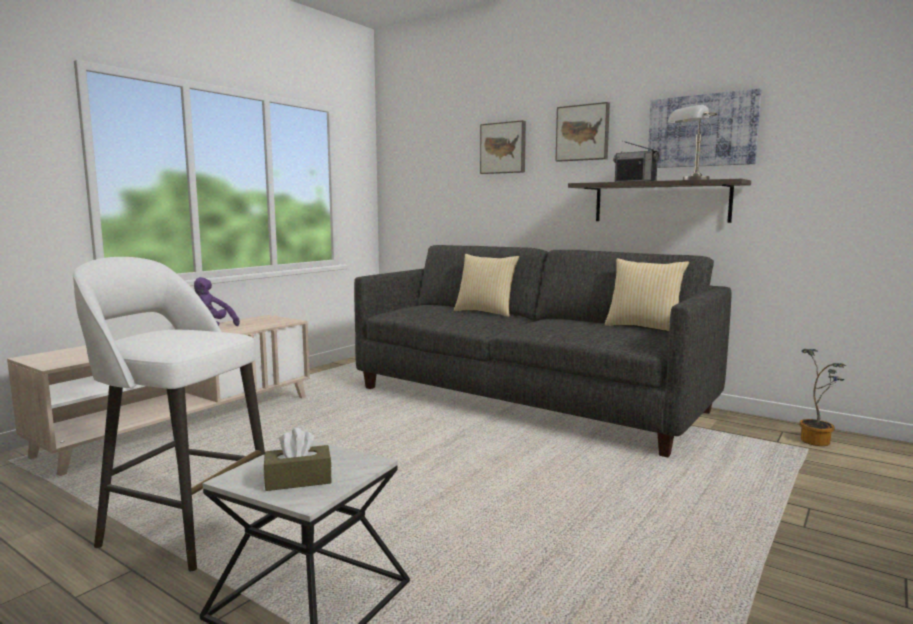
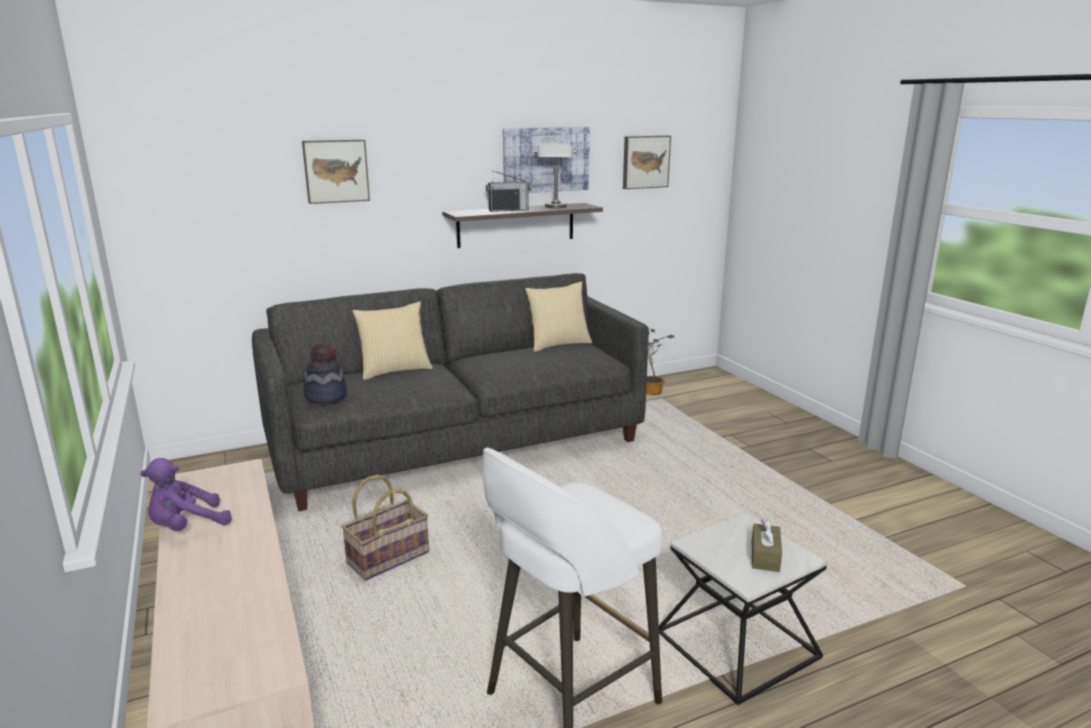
camera: 60 degrees left, 10 degrees up
picture [556,102,610,162] -> picture moved to [623,136,671,189]
none -> hat [304,342,347,404]
none -> basket [341,475,429,580]

